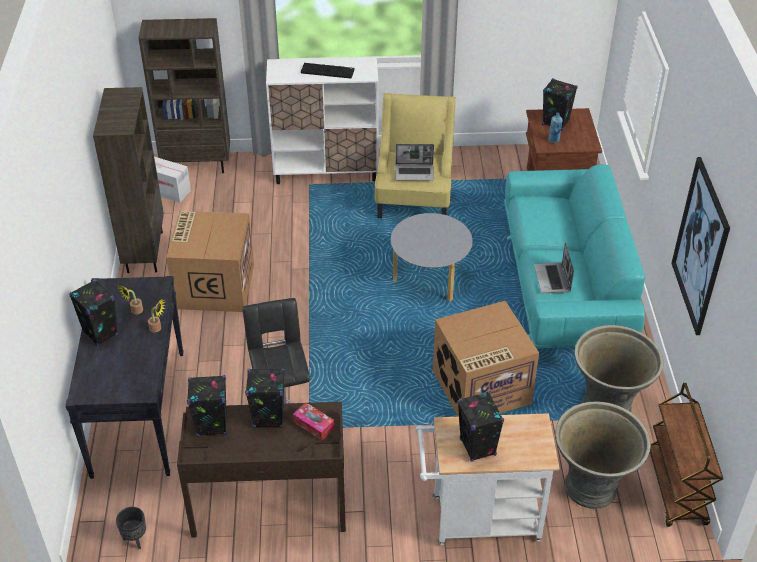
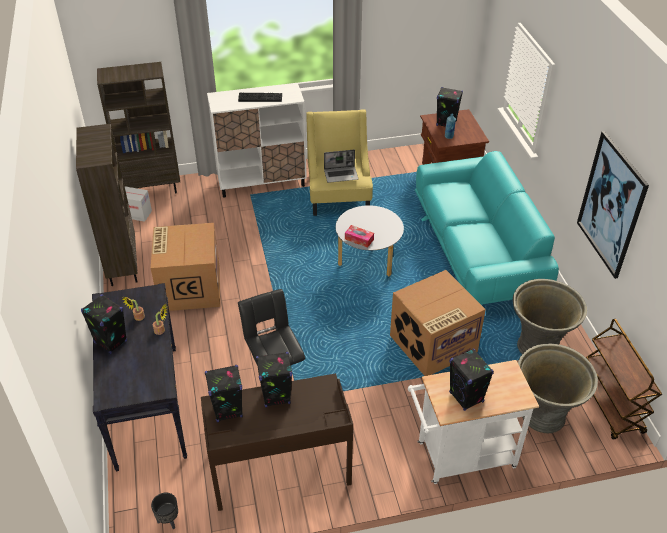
camera: 10 degrees left, 0 degrees up
tissue box [293,402,335,440] -> tissue box moved to [345,225,374,248]
laptop [534,242,574,293] -> none

